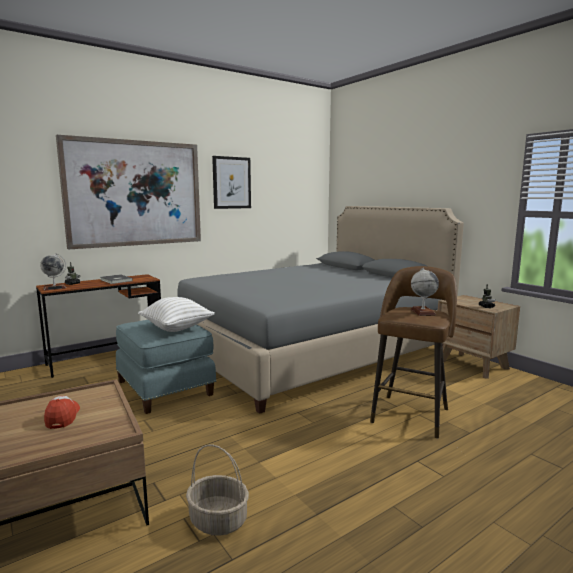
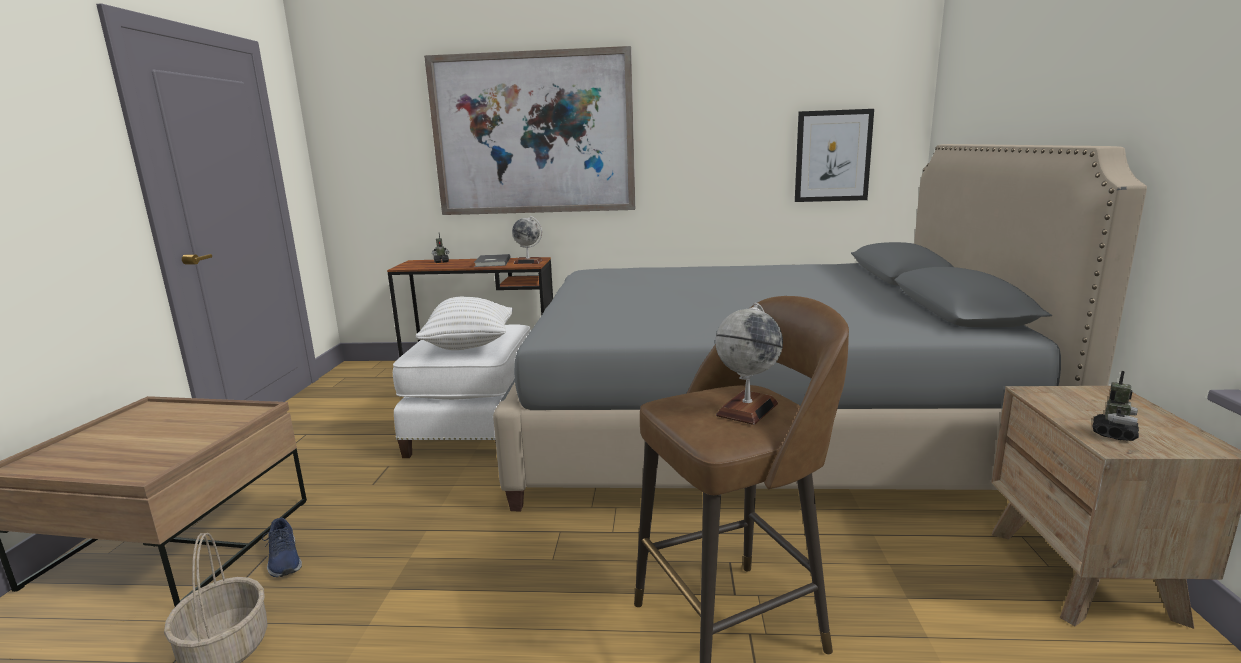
camera: 40 degrees right, 5 degrees up
globe [40,254,66,290] -> globe moved to [512,216,543,264]
cap [44,396,80,429] -> none
blue ottoman [116,320,217,414] -> white ottoman [393,324,531,458]
picture [212,156,251,209] -> picture moved to [795,109,874,202]
none -> blue shoe [262,518,302,577]

